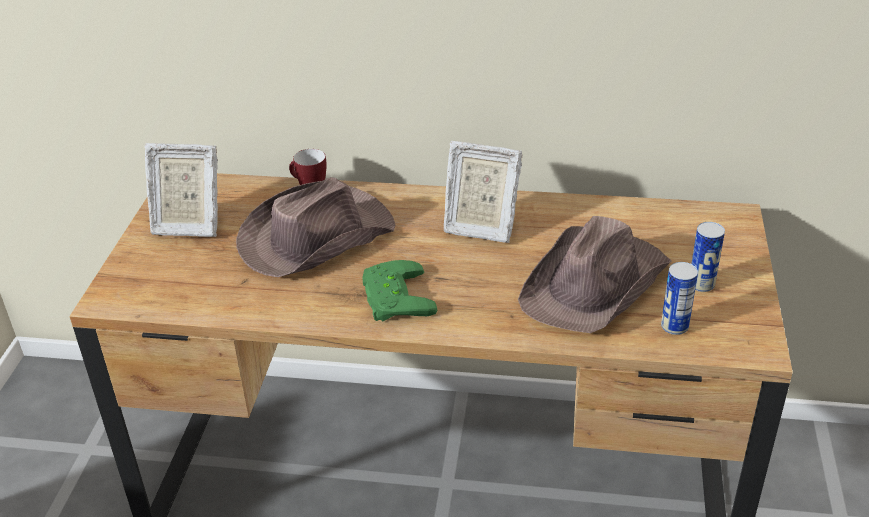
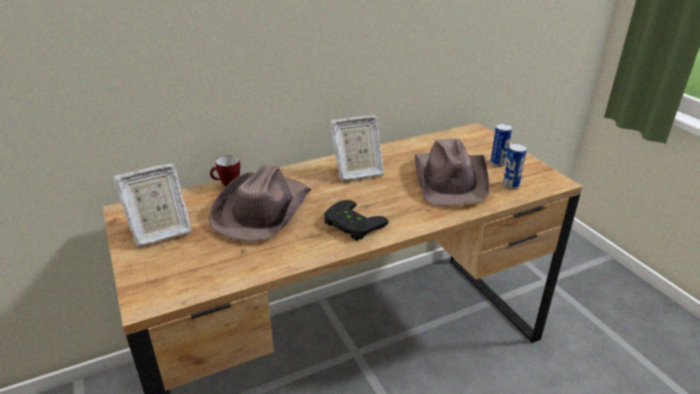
camera: 35 degrees left, 5 degrees down
green game controller [362,260,437,321] -> black game controller [324,200,389,241]

